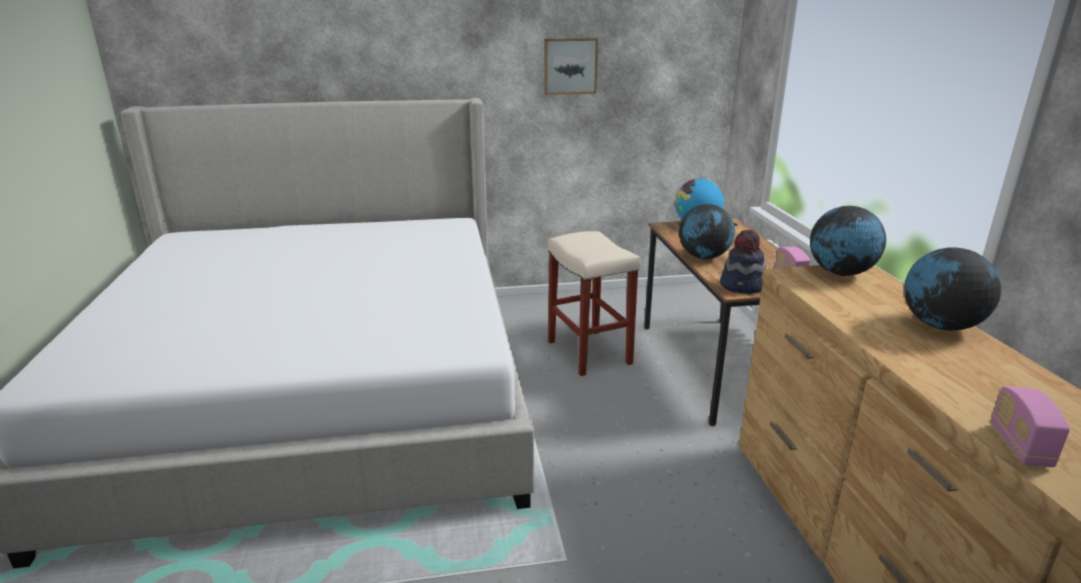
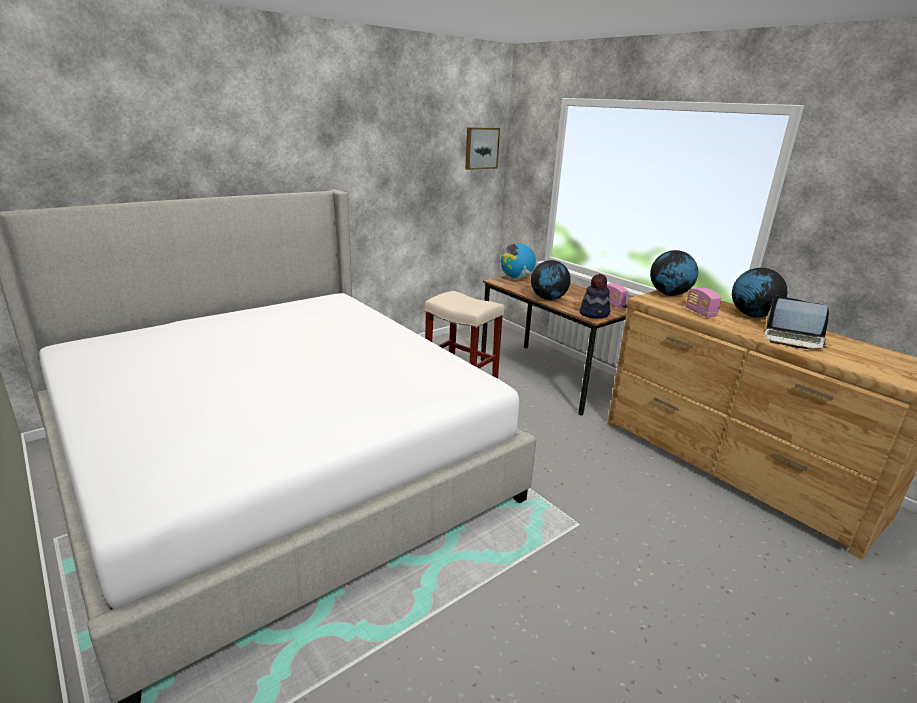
camera: 30 degrees left, 0 degrees up
picture [544,38,598,95] -> picture moved to [465,127,500,170]
radio [991,386,1070,467] -> radio moved to [685,288,722,318]
none -> laptop [764,296,829,349]

